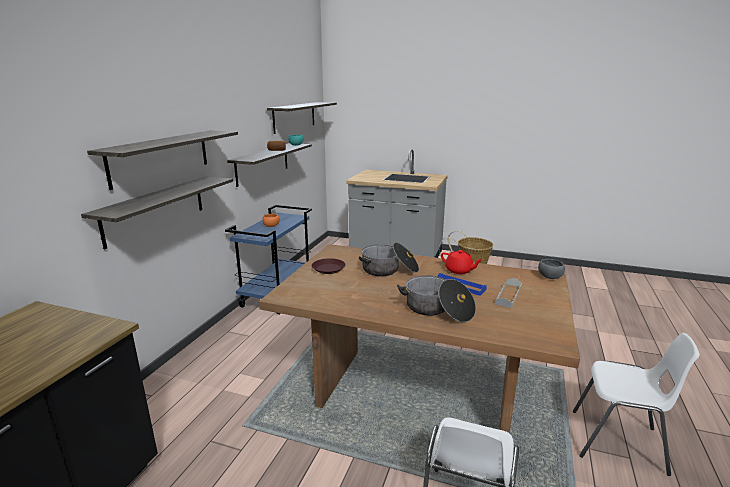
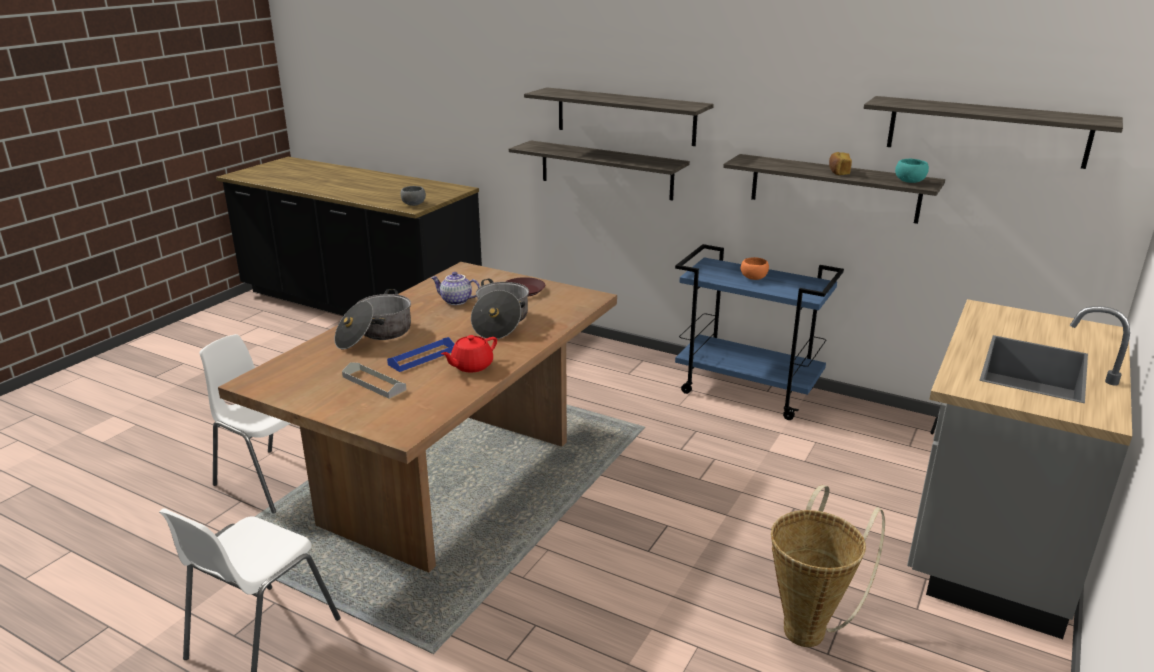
camera: 100 degrees right, 5 degrees up
grey bowl [538,259,565,279] -> grey bowl moved to [401,186,426,206]
none -> teapot [431,272,480,305]

